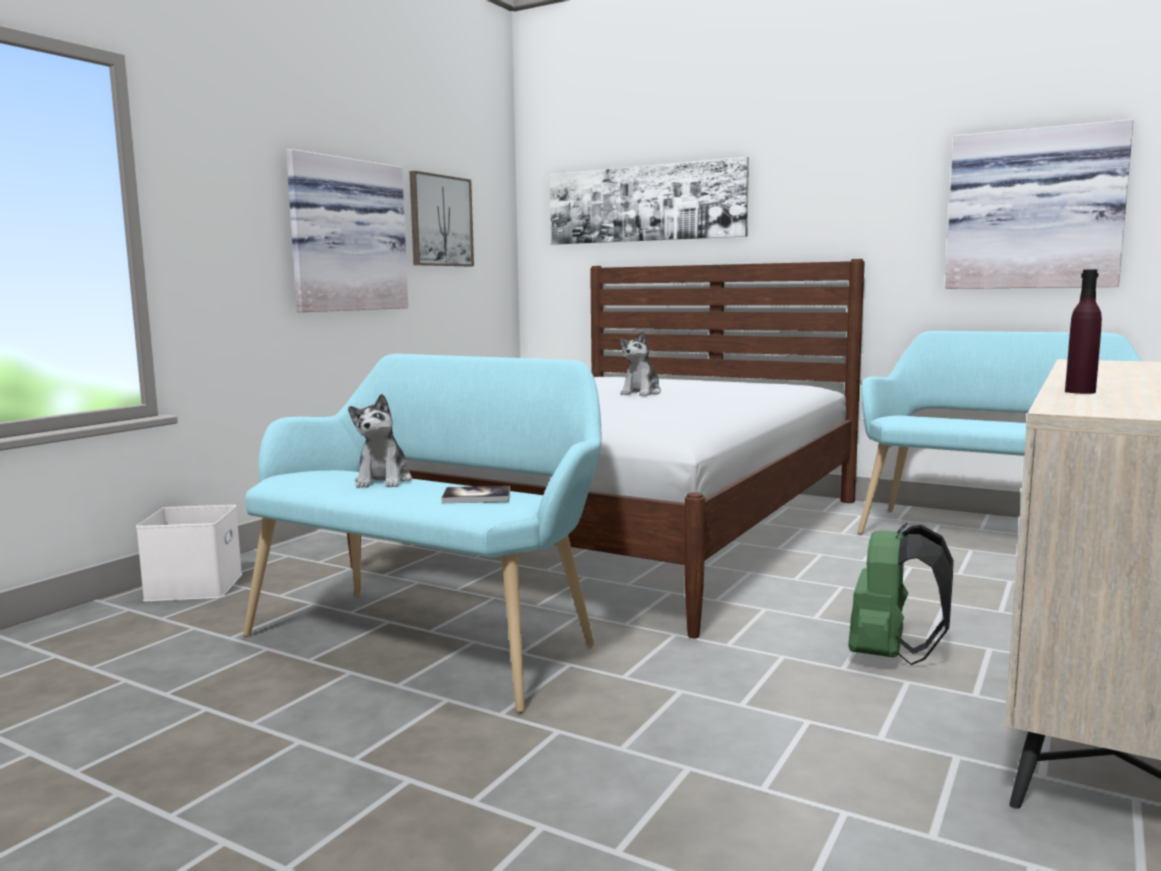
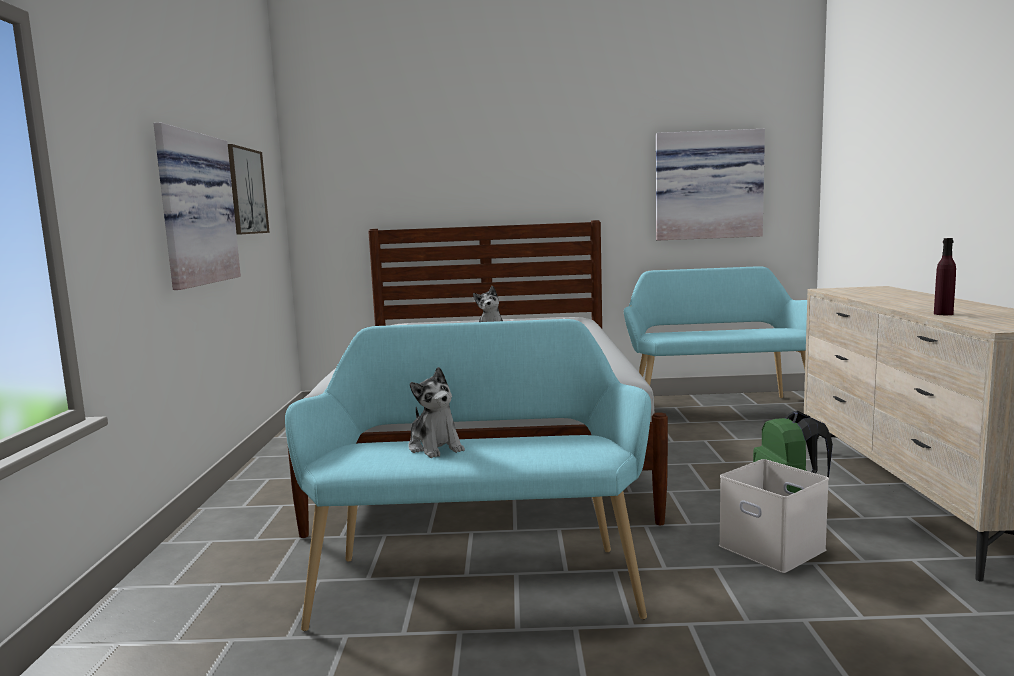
camera: 30 degrees left, 0 degrees up
white storage box [136,505,242,602] -> white storage box moved to [719,459,829,573]
book [442,486,510,503] -> none
picture [550,157,749,245] -> none

